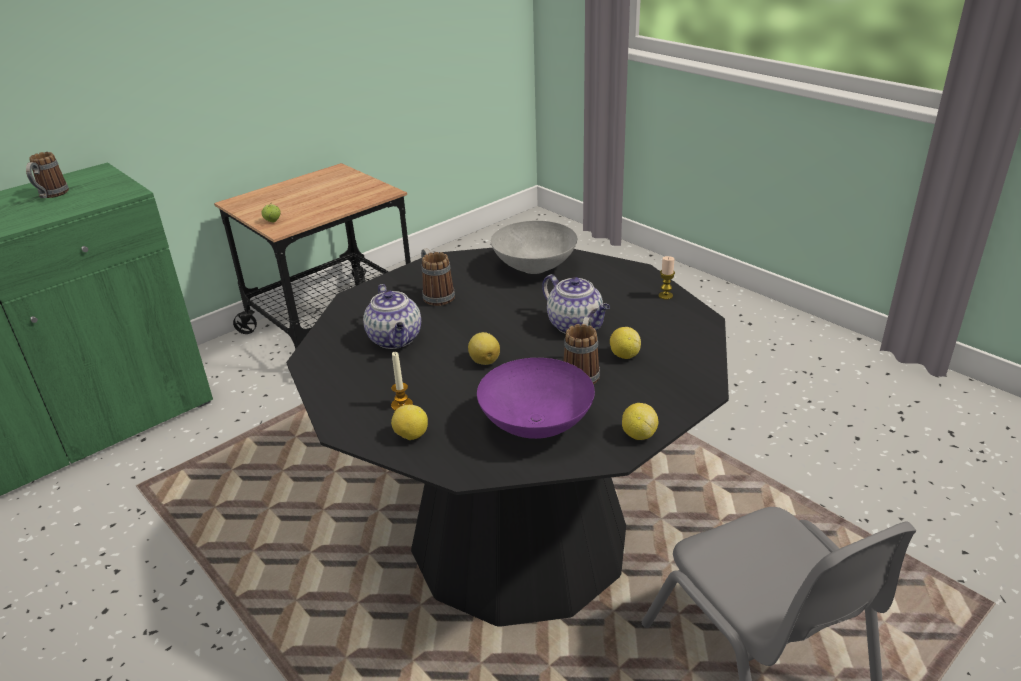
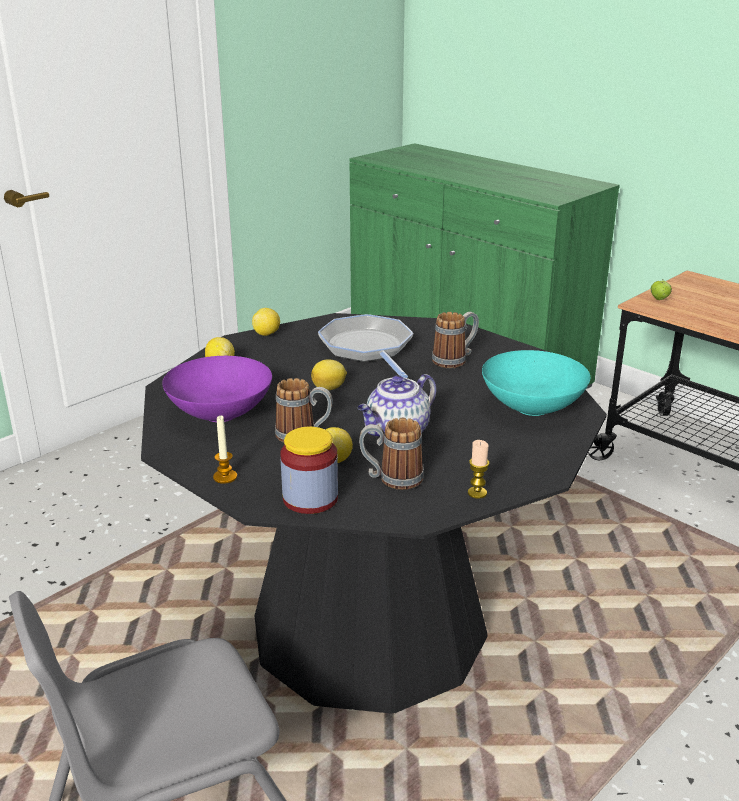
camera: 85 degrees right, 5 degrees down
mug [26,152,69,198] -> mug moved to [359,418,424,490]
teapot [363,284,421,349] -> frying pan [318,314,413,378]
candle [391,352,413,411] -> candle moved to [213,416,237,484]
grey bowl [491,221,577,274] -> turquoise bowl [482,350,591,416]
lemon [622,403,658,440] -> lemon moved to [252,308,280,336]
none -> jar [280,427,338,514]

